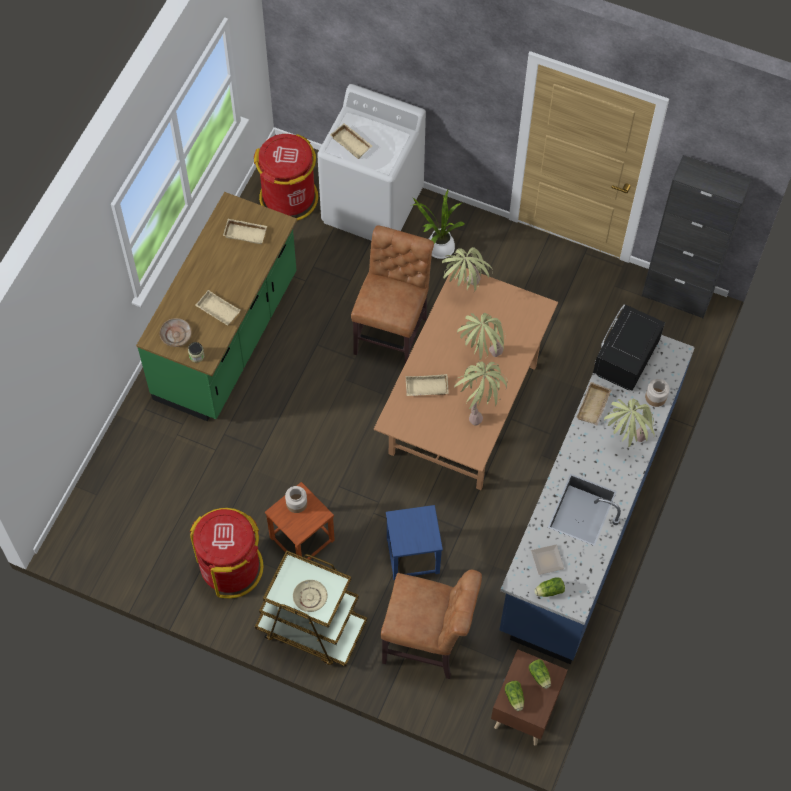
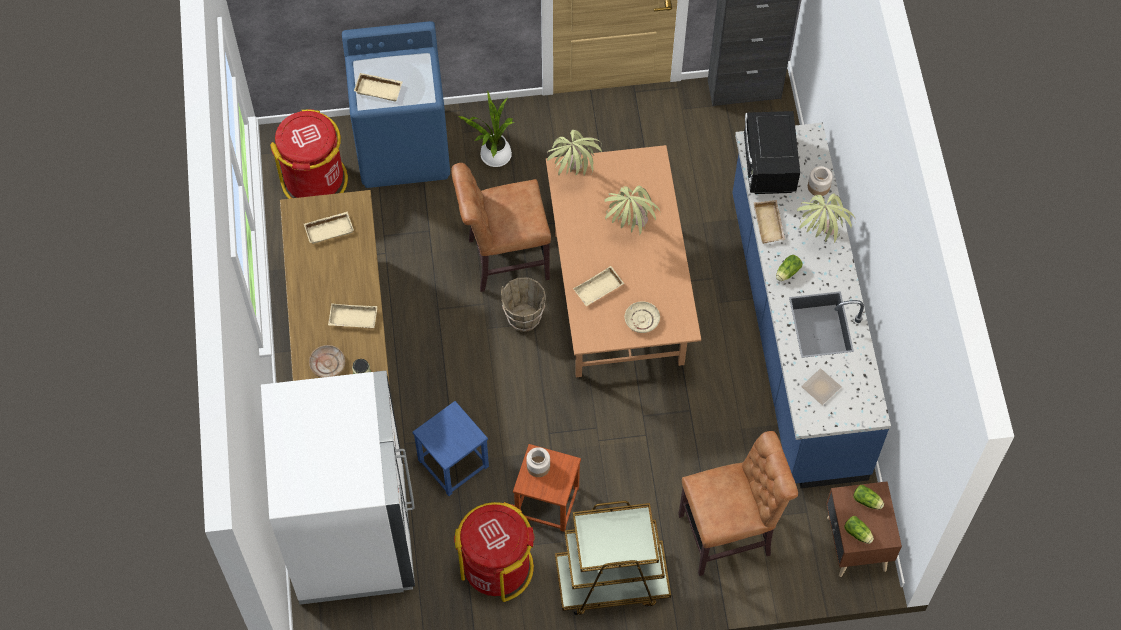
camera: 30 degrees left, 0 degrees up
beige plate [293,580,328,612] -> beige plate moved to [625,301,660,333]
white washing machine [317,84,426,241] -> blue washing machine [342,21,450,188]
brown chair [351,225,434,363] -> brown chair turned 90 degrees counterclockwise [451,163,551,292]
blue stool [386,505,443,580] -> blue stool moved to [413,401,489,496]
potted plant [454,362,508,426] -> none
lettuce [534,577,565,597] -> lettuce moved to [776,255,803,281]
none -> white fridge [261,370,415,605]
none -> brown bucket [501,278,546,332]

